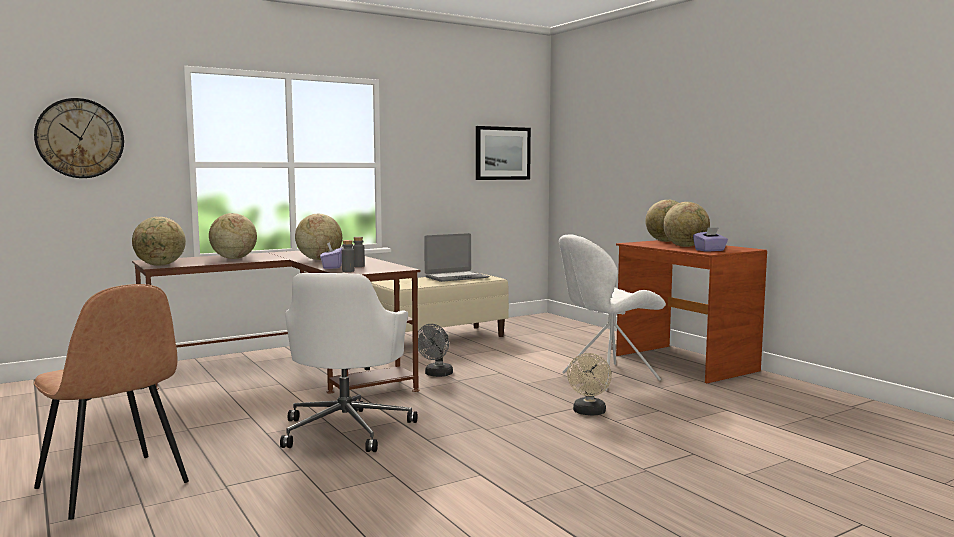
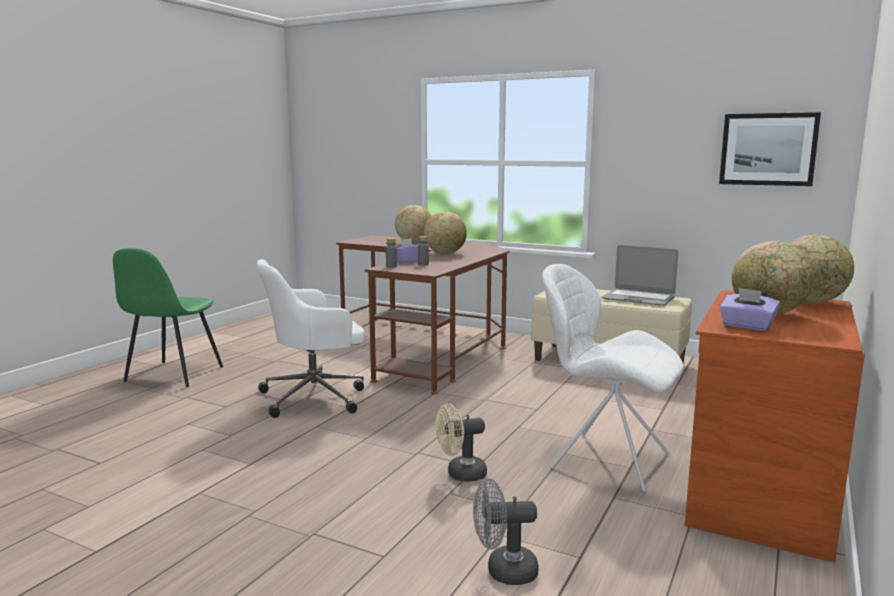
camera: 60 degrees right, 5 degrees up
wall clock [34,98,124,178] -> none
brown chair [34,284,189,520] -> green chair [113,248,223,387]
globe [132,217,186,266] -> none
grey fan [418,324,453,377] -> grey fan moved to [473,479,539,585]

